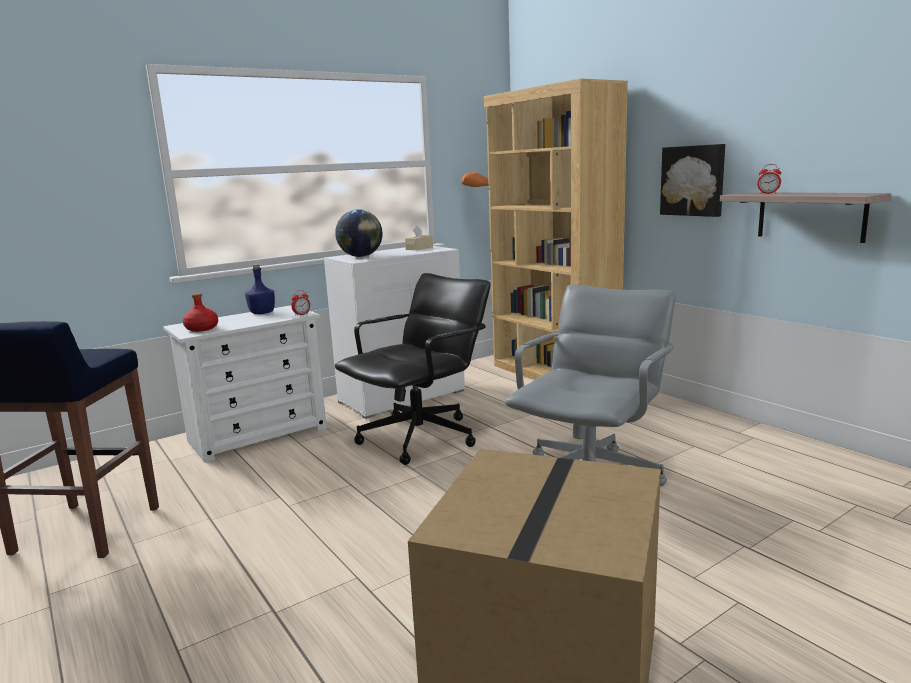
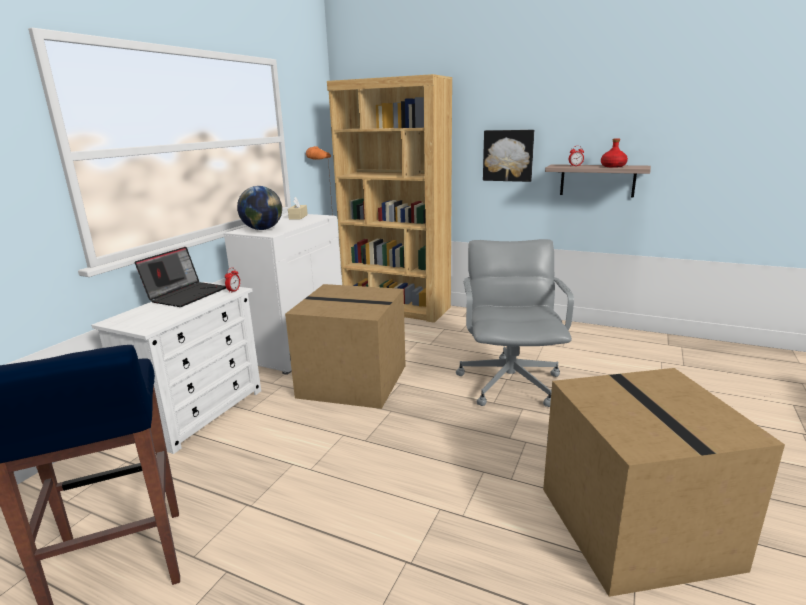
camera: 30 degrees left, 5 degrees up
red bottle [183,293,218,332] -> red bottle moved to [601,138,628,167]
blue bottle [245,264,275,314] -> laptop [135,247,226,307]
black office chair [335,273,490,465] -> cardboard box [285,284,406,409]

